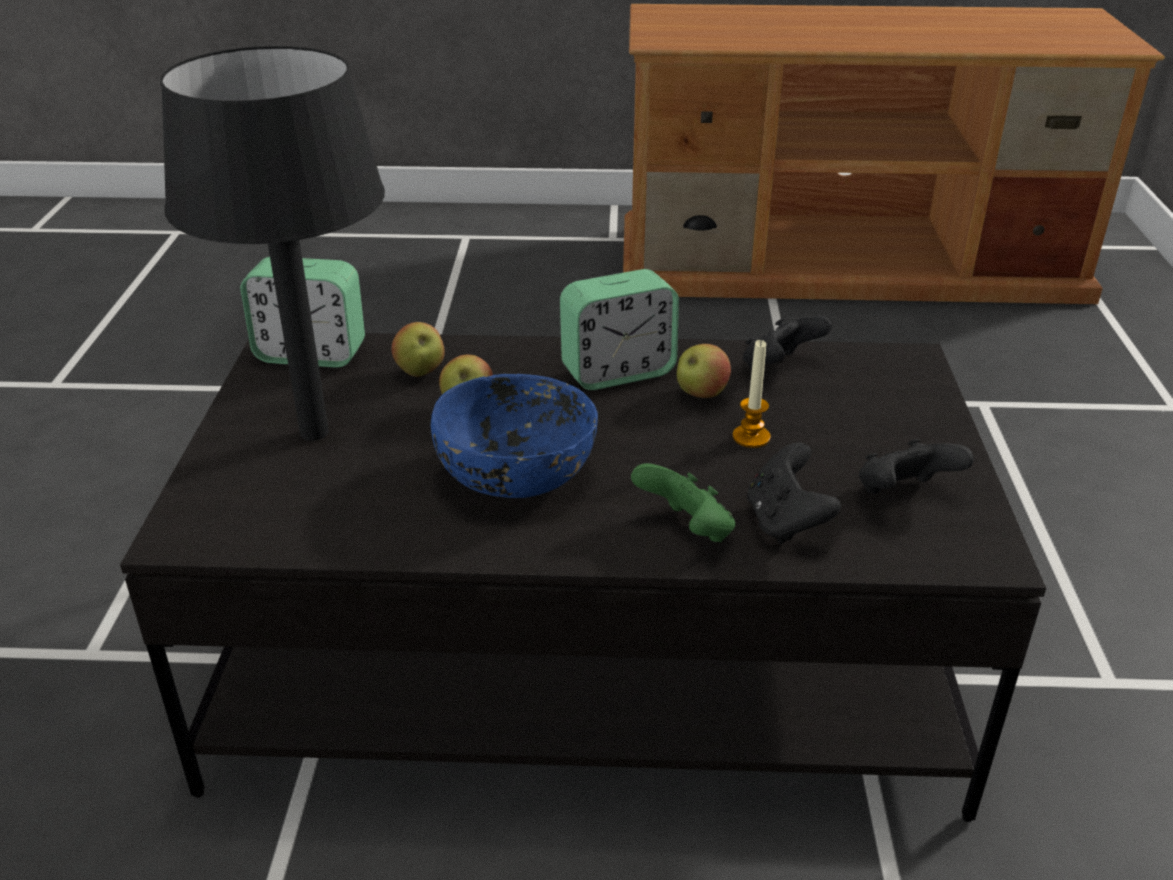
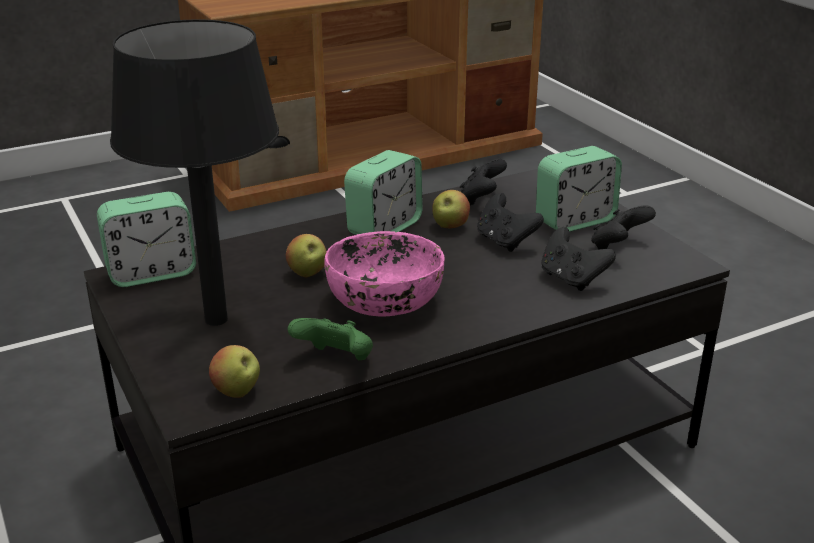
camera: 30 degrees left, 5 degrees down
apple [392,322,445,377] -> apple moved to [209,345,260,398]
blue bowl [431,374,598,498] -> pink bowl [325,231,445,317]
green game controller [631,463,735,542] -> green game controller moved to [288,318,373,360]
candle [733,339,771,448] -> black game controller [477,193,544,252]
none -> alarm clock [536,146,622,232]

